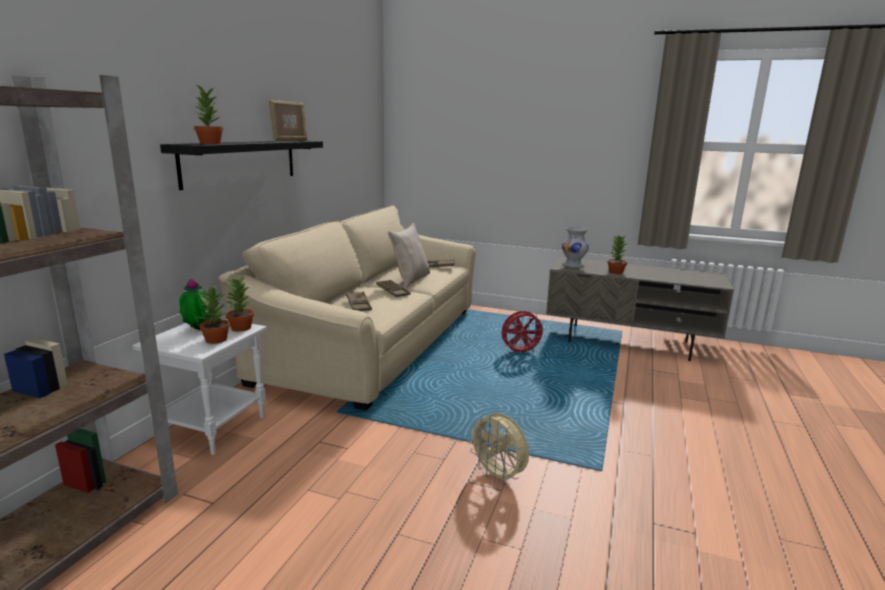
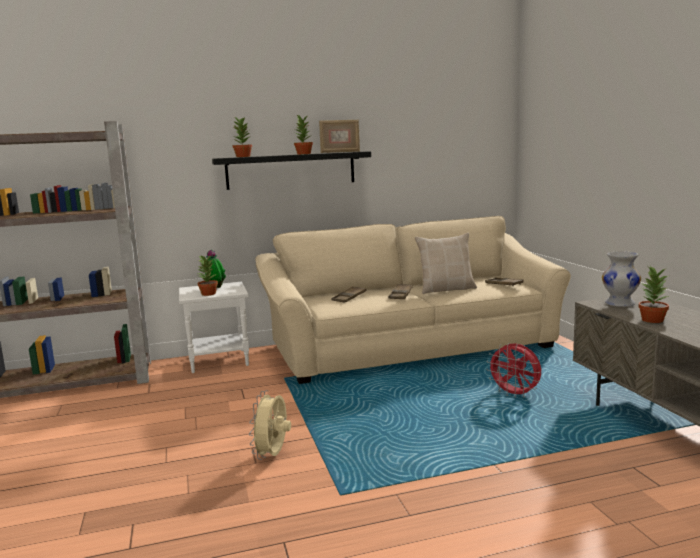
camera: 55 degrees right, 5 degrees down
potted plant [226,276,254,332] -> potted plant moved to [294,115,313,155]

